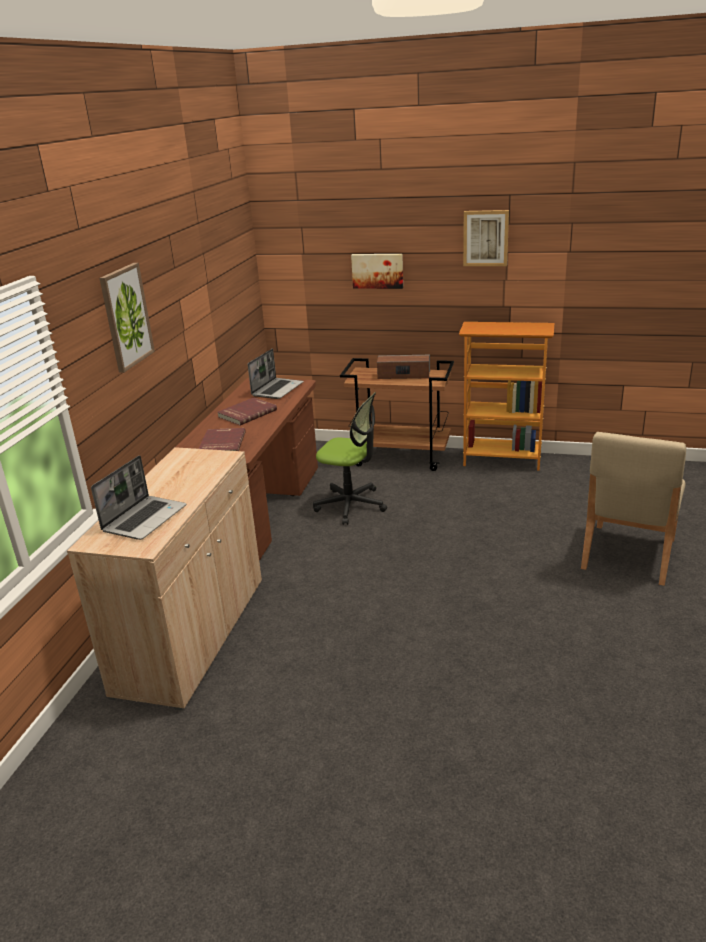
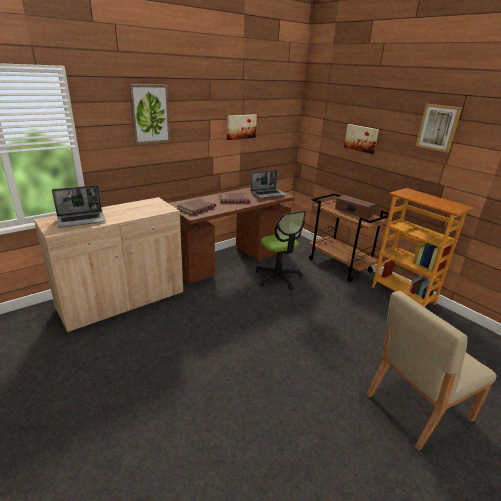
camera: 35 degrees right, 0 degrees up
none -> picture [227,114,257,140]

